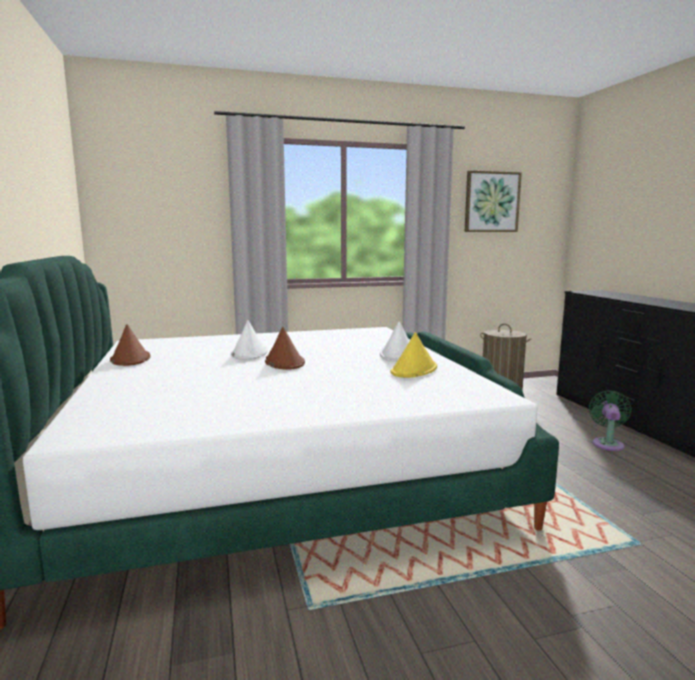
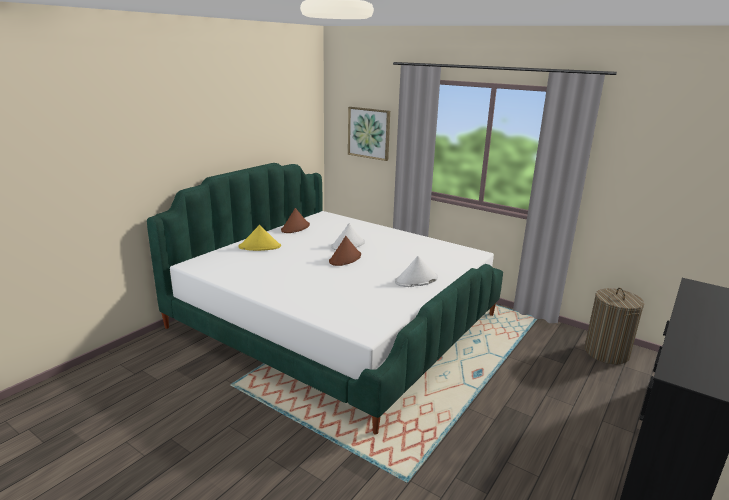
camera: 50 degrees right, 10 degrees up
yellow hat [390,332,437,378] -> yellow hat moved to [239,225,281,251]
picture [465,171,522,232] -> picture moved to [348,107,390,161]
green fan [589,390,632,451] -> none

